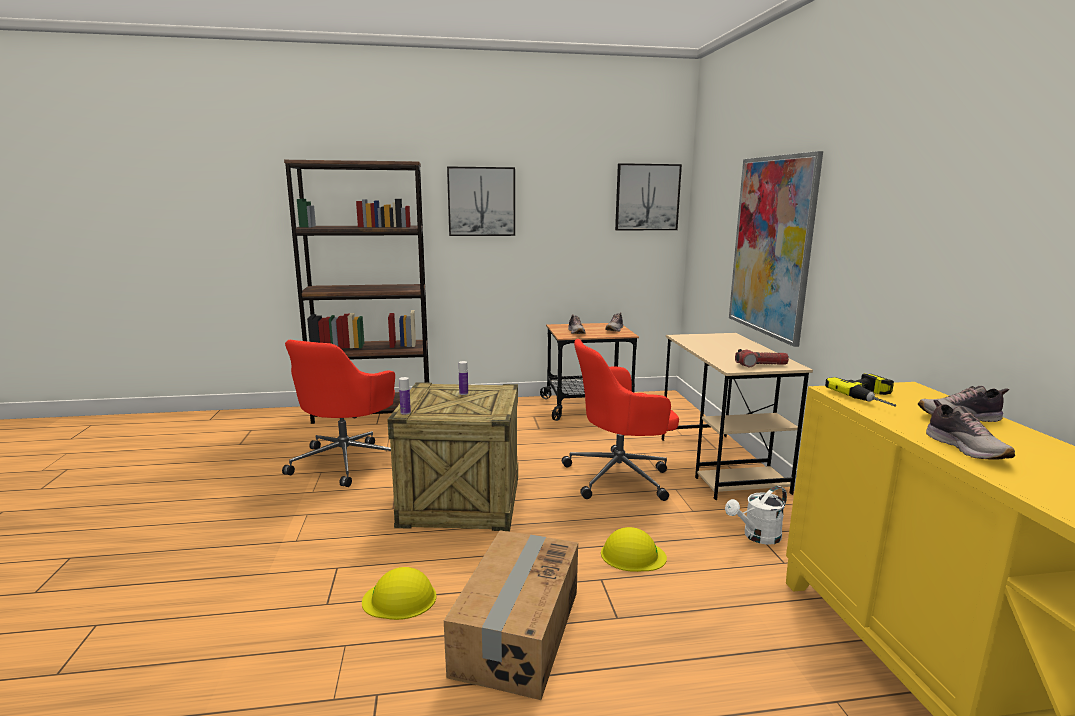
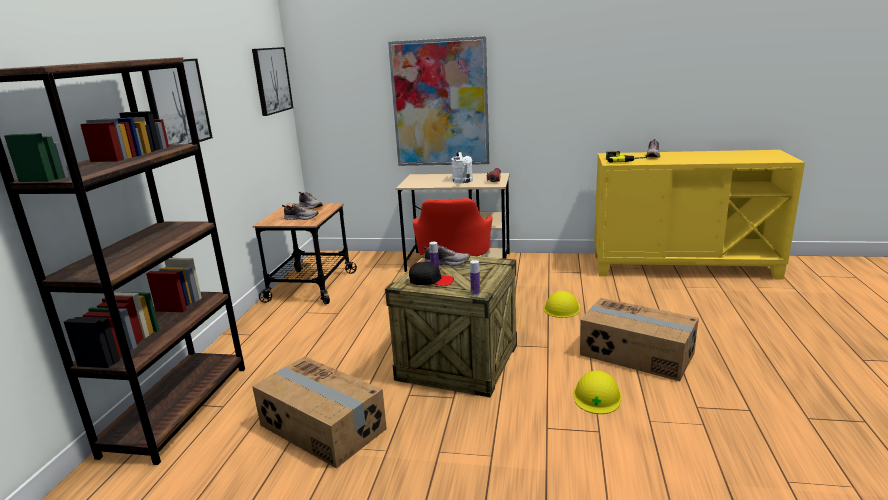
camera: 70 degrees left, 5 degrees up
red office chair [282,340,395,487] -> cardboard box [252,356,387,469]
white watering can [725,486,787,545] -> white watering can moved to [451,150,473,183]
shoe [926,400,1015,459] -> shoe moved to [423,245,470,266]
none -> black cap [409,262,454,286]

